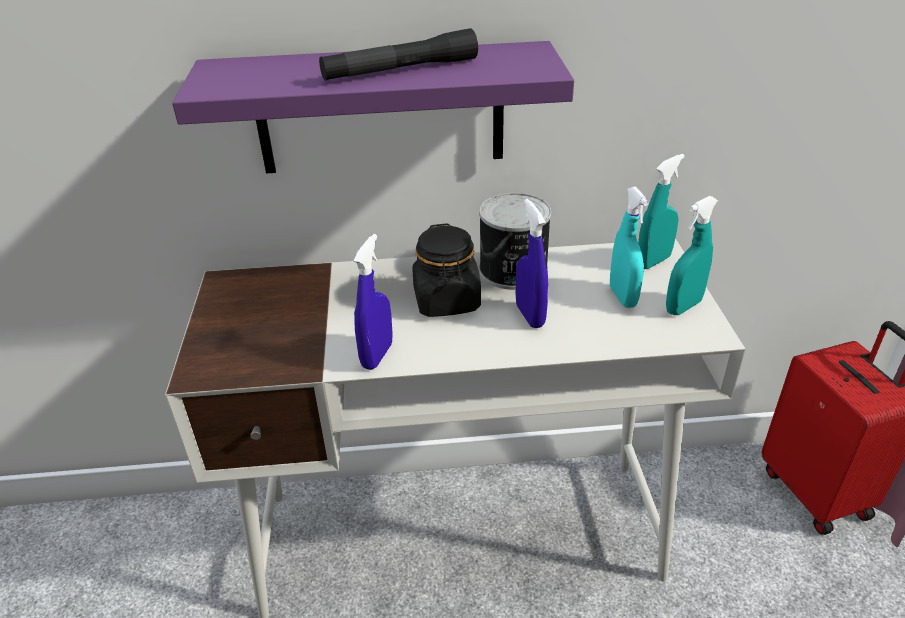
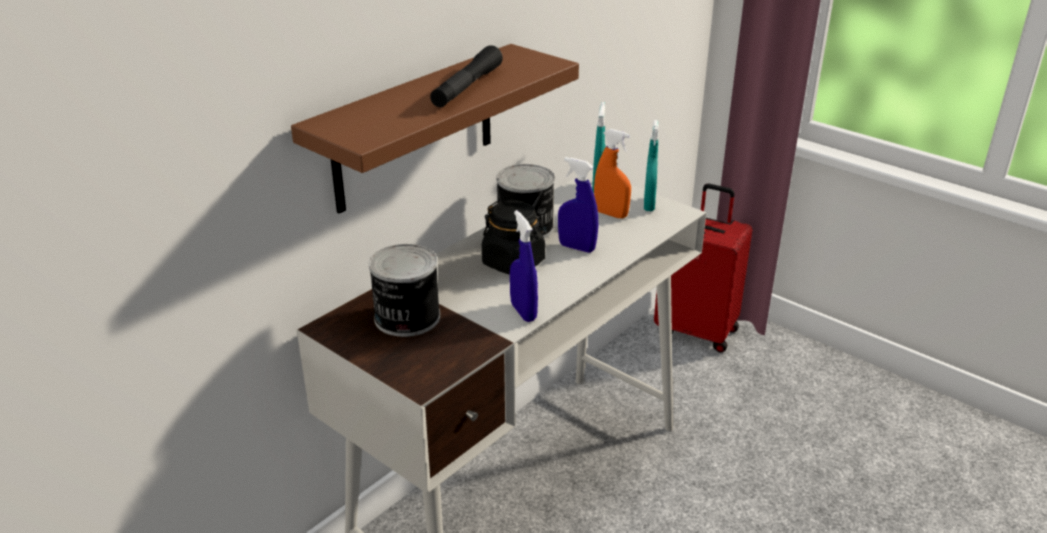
camera: 45 degrees left, 5 degrees down
purple shelf [172,41,574,174] -> brown shelf [291,44,579,214]
turquoise spray bottle [610,186,649,308] -> orange spray bottle [594,129,631,218]
none -> can [369,244,440,337]

